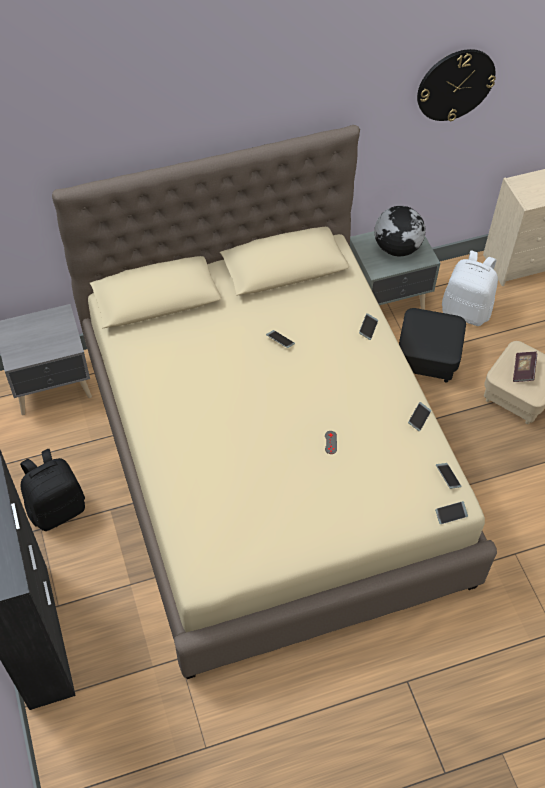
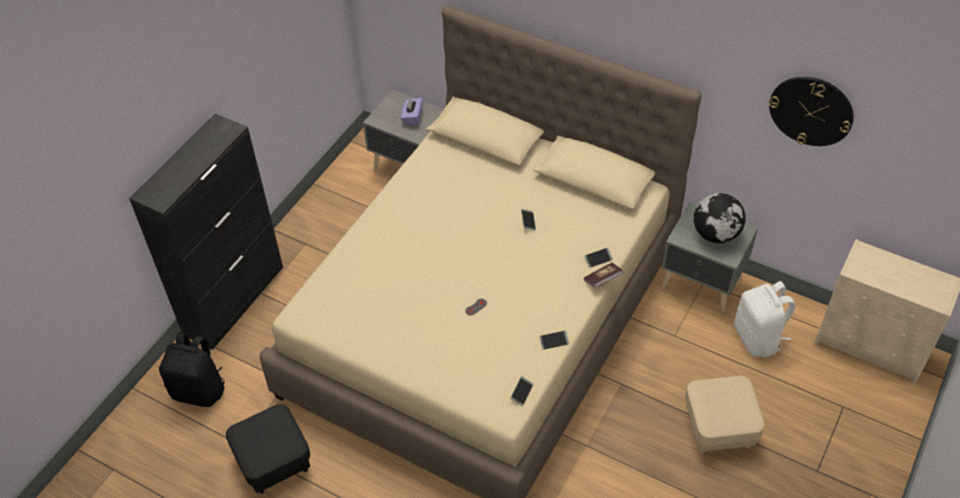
camera: 50 degrees right, 5 degrees down
black backpack [20,448,85,531] -> black backpack moved to [159,332,225,407]
black ottoman [399,308,466,383] -> black ottoman moved to [226,404,310,494]
phone [435,501,468,524] -> none
book [513,352,537,382] -> book moved to [584,263,623,288]
none -> purple tissue box [401,98,423,126]

